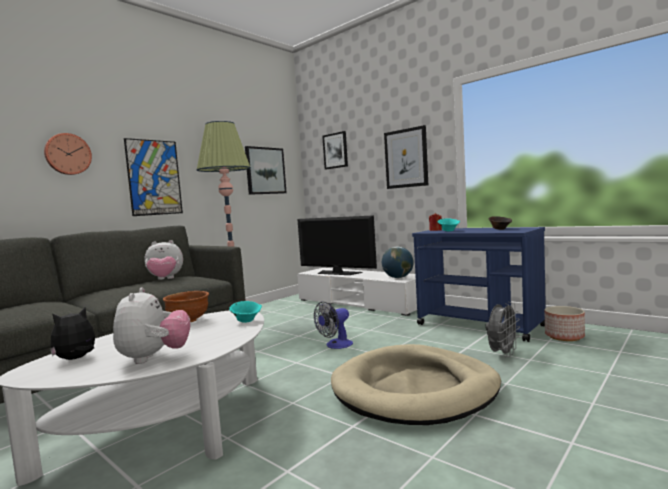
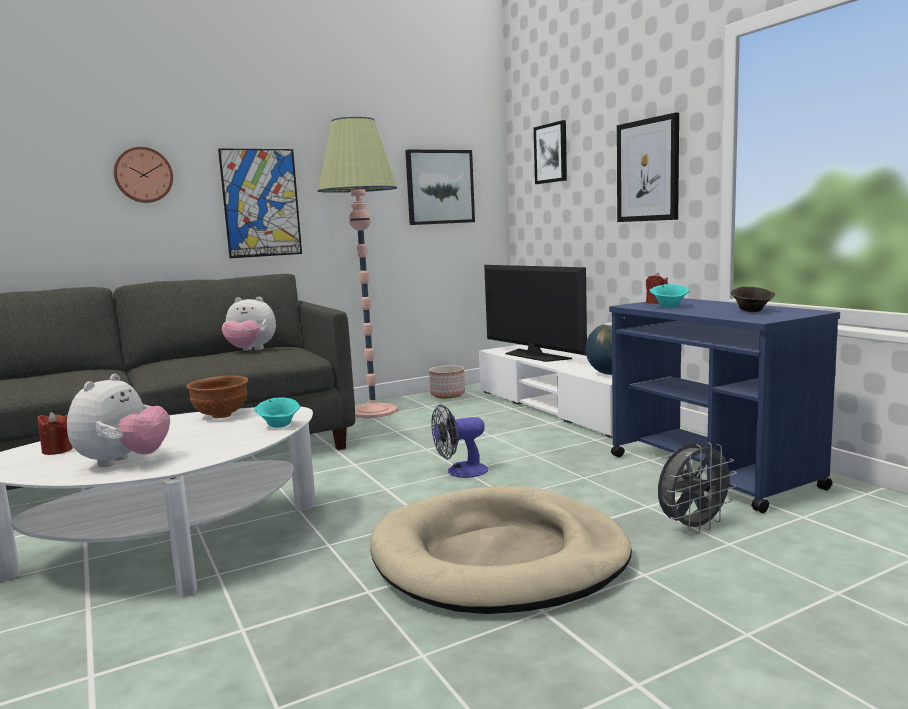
camera: 20 degrees right, 5 degrees up
plush toy [50,308,95,360] -> red candle [37,412,73,455]
planter [545,306,585,341] -> planter moved to [429,365,465,398]

